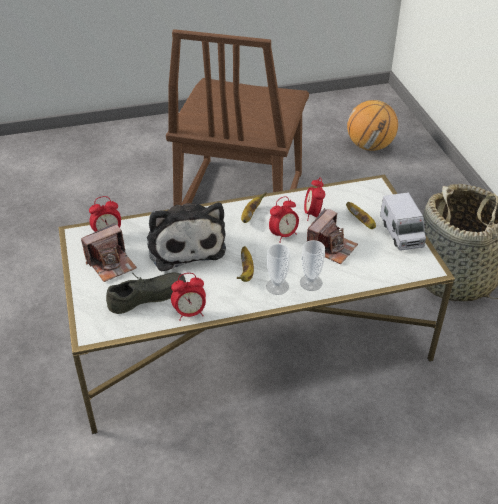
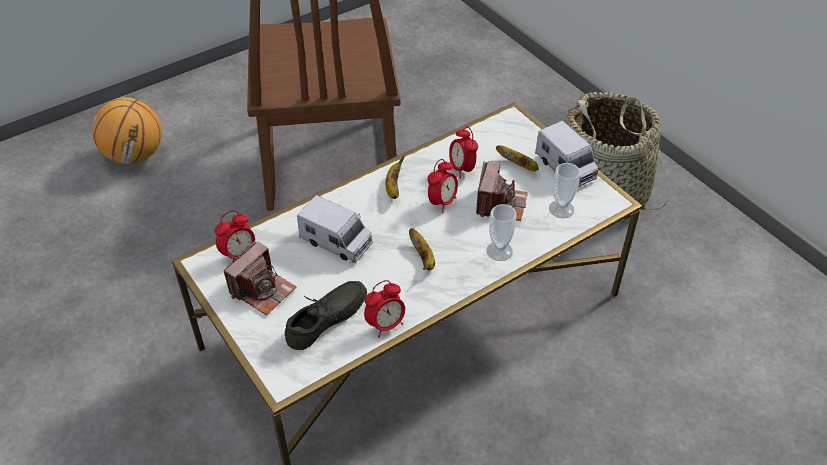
camera: 20 degrees left, 5 degrees up
plush toy [147,202,226,271] -> toy truck [297,195,373,263]
cup [266,244,290,295] -> cup moved to [549,163,580,218]
basketball [347,100,398,151] -> basketball moved to [92,97,162,164]

